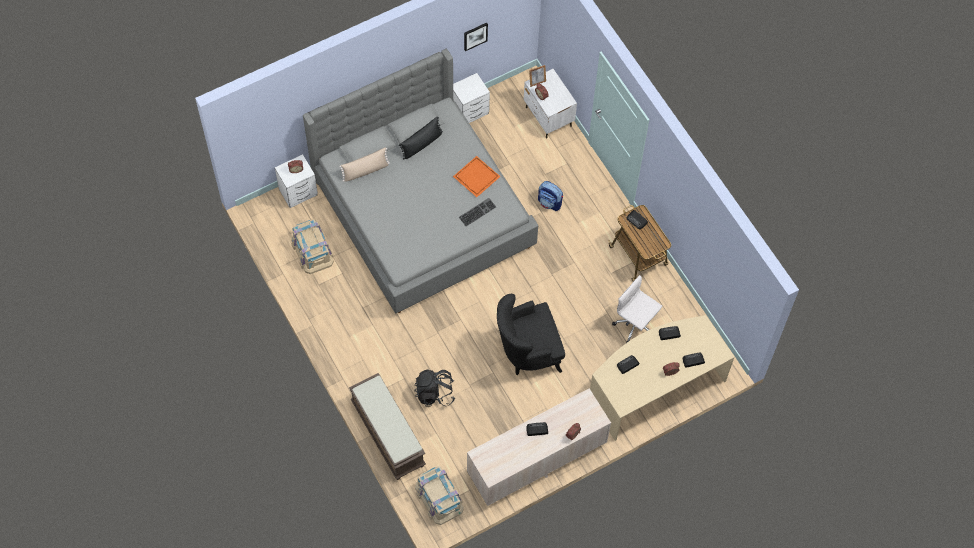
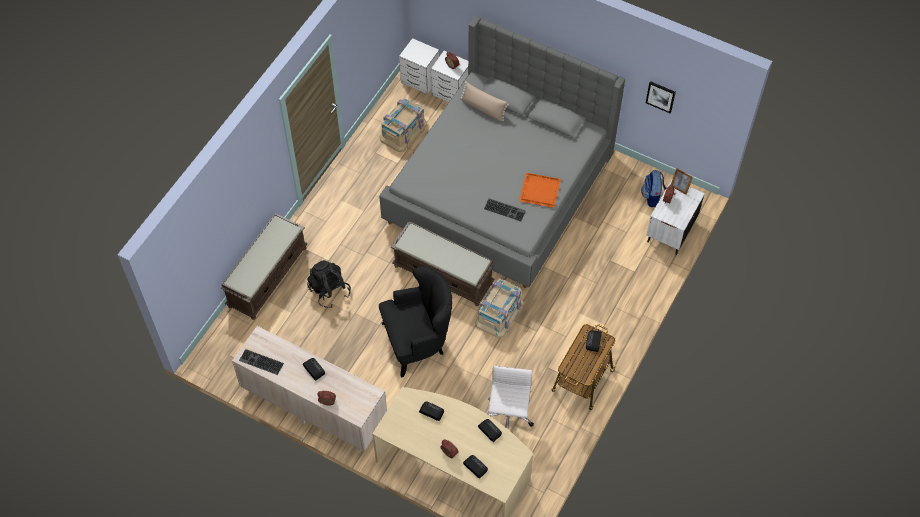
camera: 60 degrees right, 5 degrees down
black pillow [399,117,443,159] -> none
beige storage box [415,466,464,525] -> beige storage box moved to [475,279,524,338]
white nightstand [453,73,490,123] -> white nightstand moved to [399,38,439,94]
black armchair [497,294,565,375] -> black armchair turned 120 degrees clockwise [379,266,452,378]
backpack [538,181,563,211] -> backpack moved to [641,170,666,207]
none -> keyboard [239,349,284,375]
none -> brown bench [391,221,495,306]

